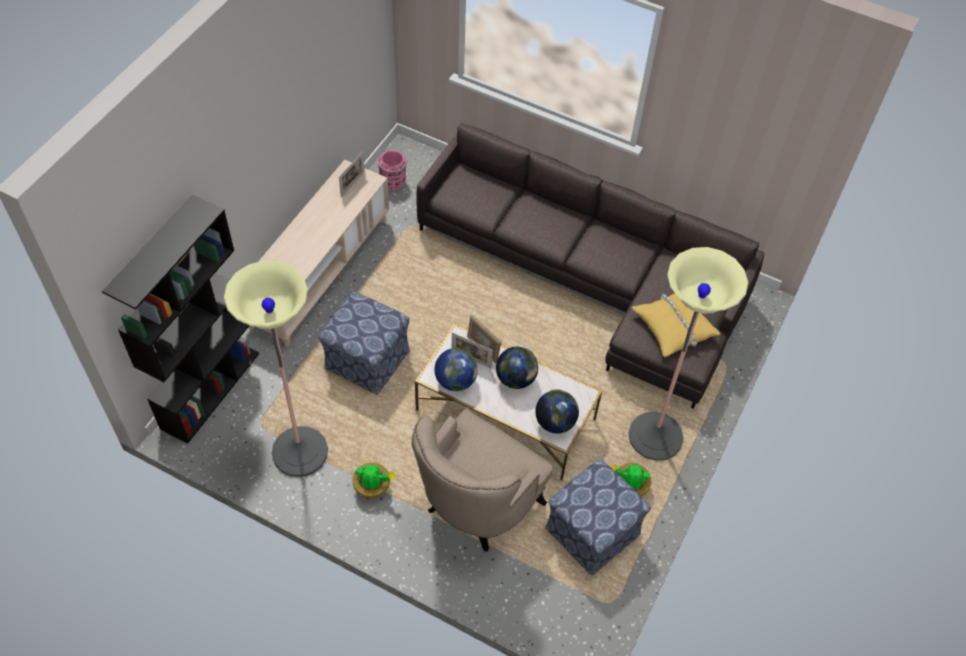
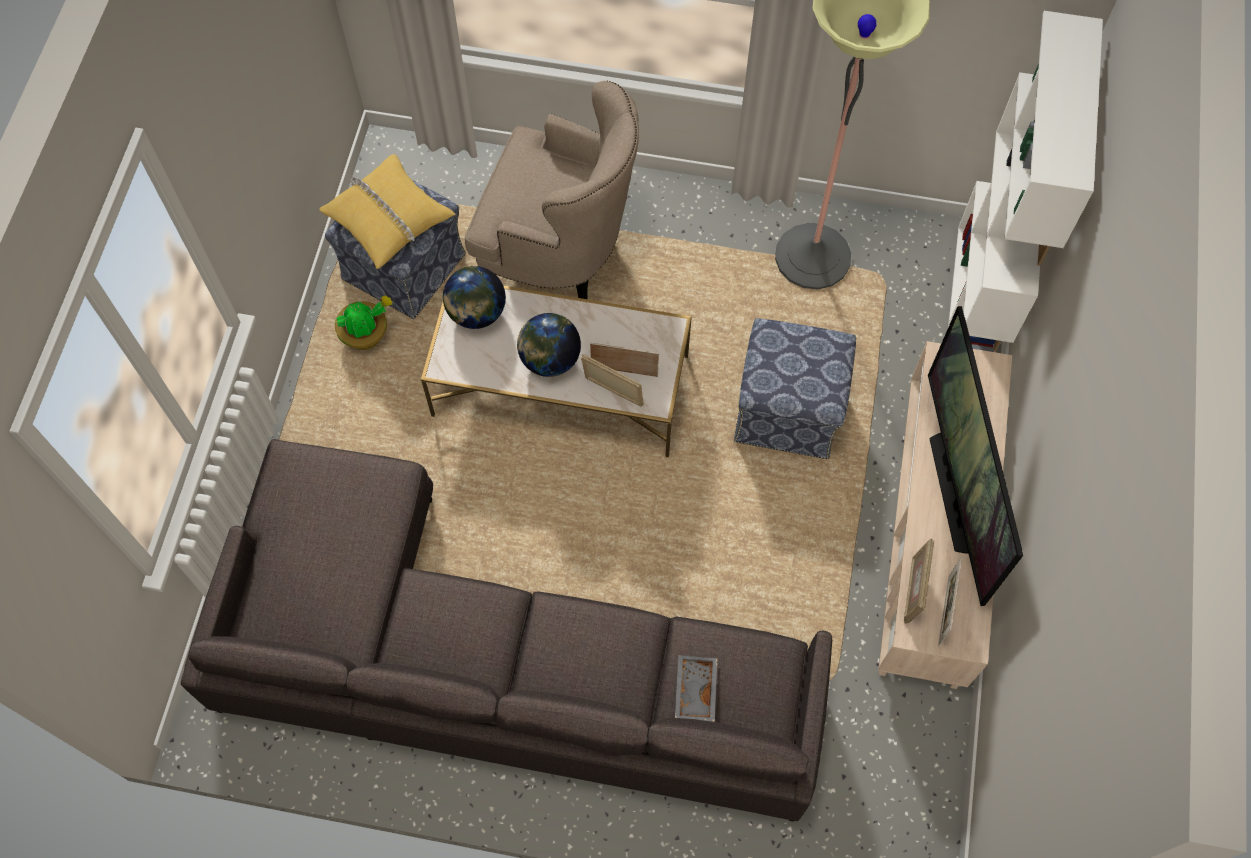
camera: 165 degrees right, 10 degrees up
black bookcase [102,195,259,444] -> white bookcase [948,11,1103,352]
potted plant [353,463,396,498] -> none
pink vase [378,150,407,190] -> none
beige armchair [412,409,553,552] -> beige armchair turned 90 degrees clockwise [465,81,639,299]
globe [435,348,478,391] -> none
floor lamp [628,247,748,461] -> none
yellow pillow [631,293,720,358] -> yellow pillow moved to [319,154,456,269]
none -> grey tray [675,655,718,722]
none -> picture frame [904,538,934,624]
none -> television [928,306,1023,606]

